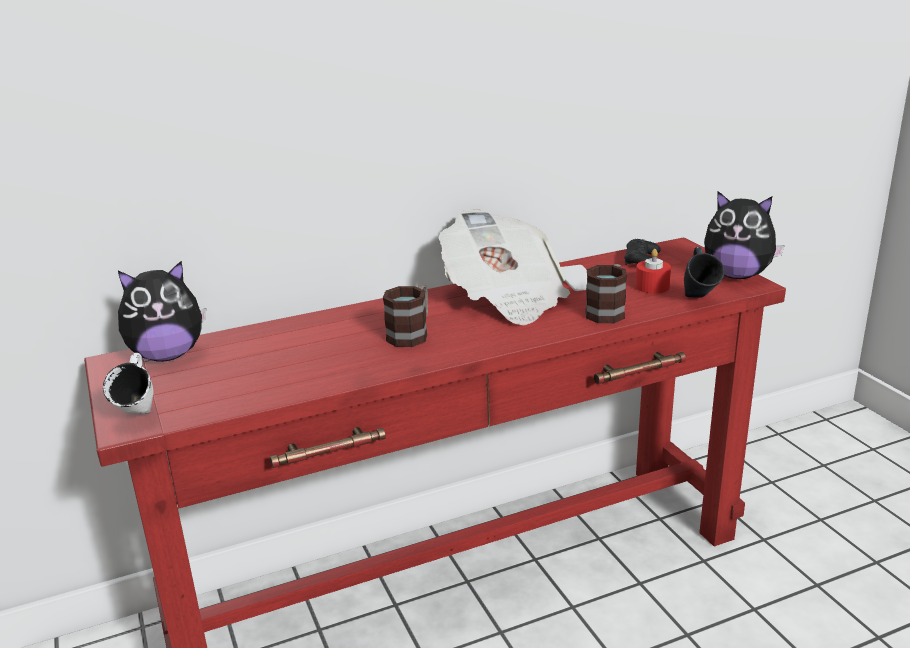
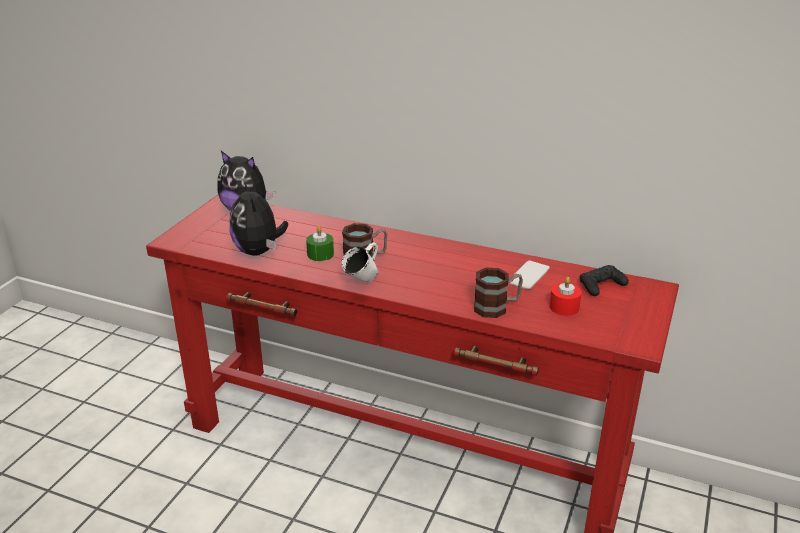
camera: 45 degrees right, 5 degrees up
white mug [103,353,154,414] -> white mug moved to [342,242,378,283]
newspaper [439,209,570,325] -> none
blue mug [684,247,724,298] -> none
plush toy [704,191,785,279] -> plush toy moved to [229,181,288,256]
none -> green candle [306,226,334,261]

